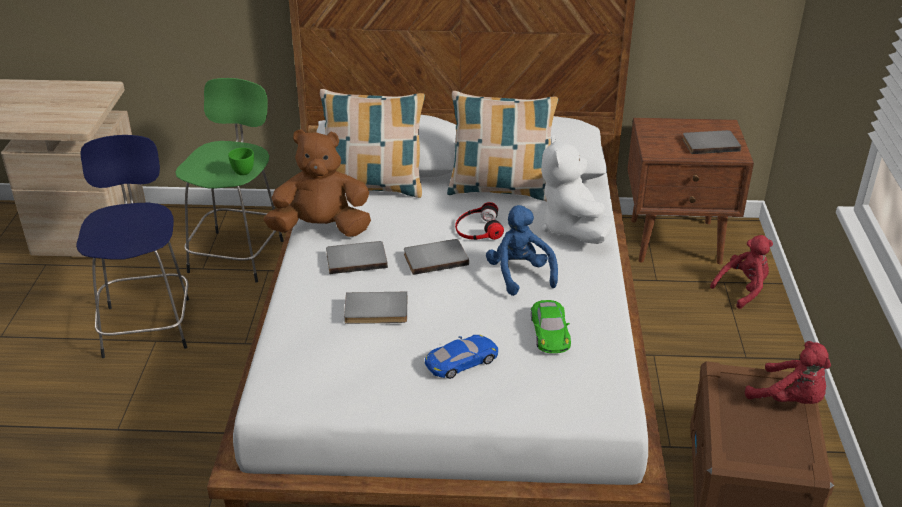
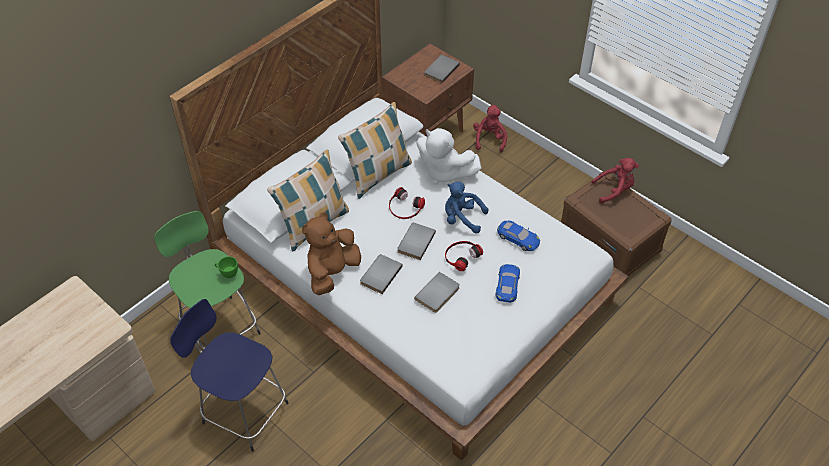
camera: 50 degrees left, 15 degrees up
green toy car [531,300,571,353] -> blue toy car [497,221,540,251]
none -> headphones [445,241,483,271]

